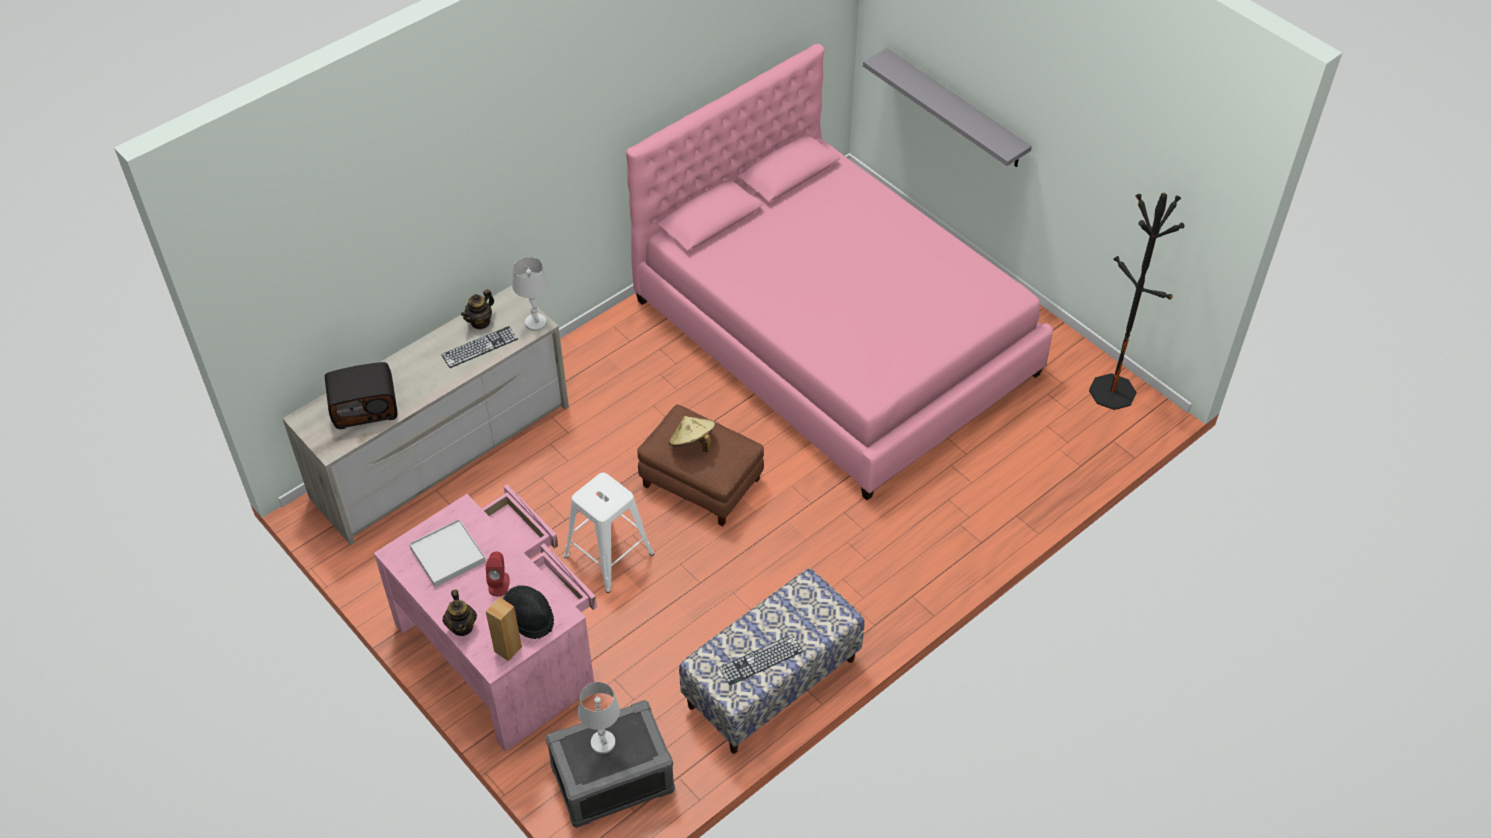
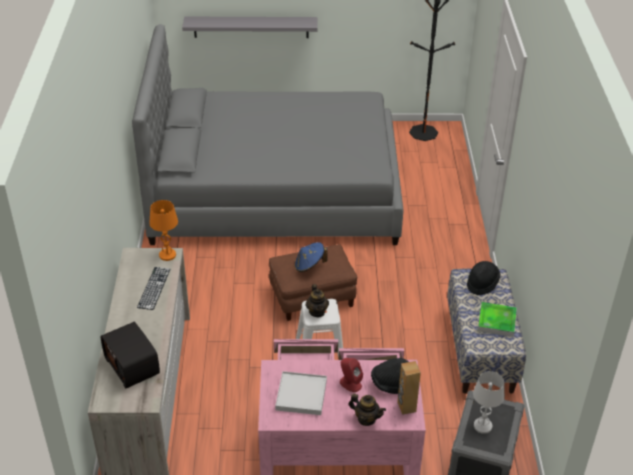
camera: 50 degrees left, 10 degrees down
radio [325,362,397,429] -> radio turned 120 degrees clockwise [101,322,160,388]
teapot [461,289,494,329] -> teapot moved to [305,284,329,317]
white table lamp [512,257,549,331] -> orange table lamp [149,200,178,261]
pink bed [626,44,1053,500] -> grey bed [132,24,403,245]
beige hat [669,416,715,452] -> blue hat [295,242,327,272]
keyboard [719,634,803,686] -> tray [478,302,517,337]
none -> black hat [467,261,501,295]

